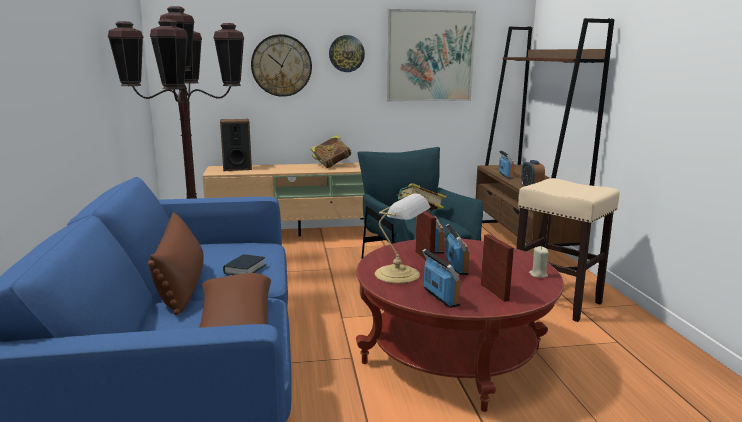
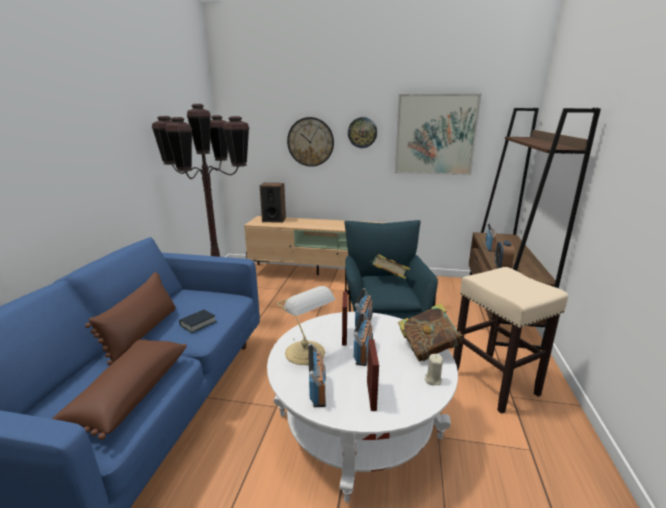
camera: 20 degrees right, 5 degrees up
book [310,135,352,168] -> book moved to [398,303,464,362]
red coffee table [356,238,564,412] -> white coffee table [267,312,458,503]

